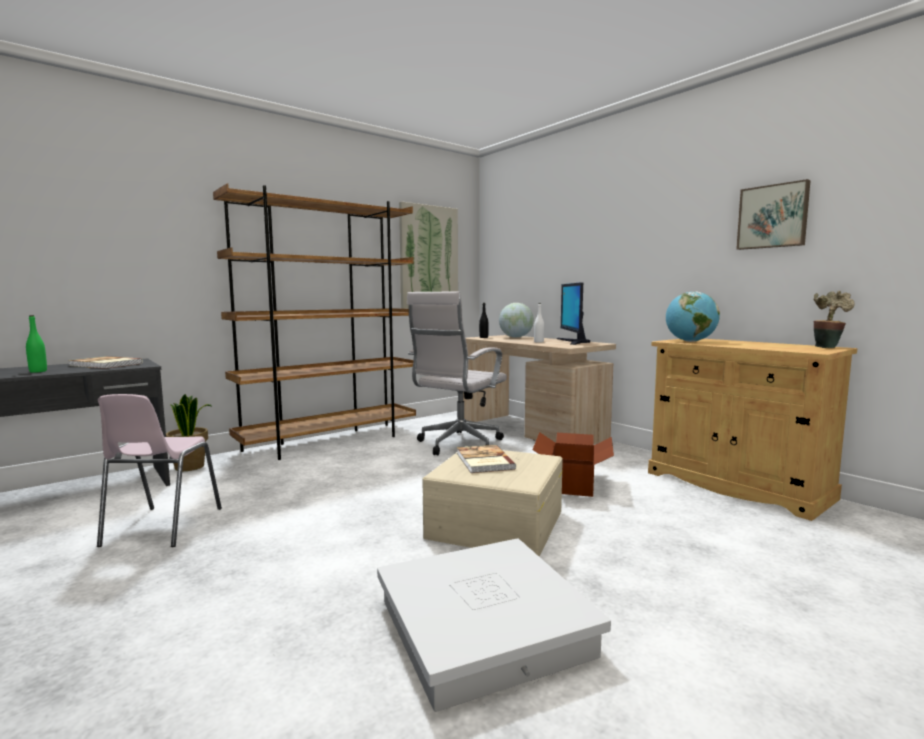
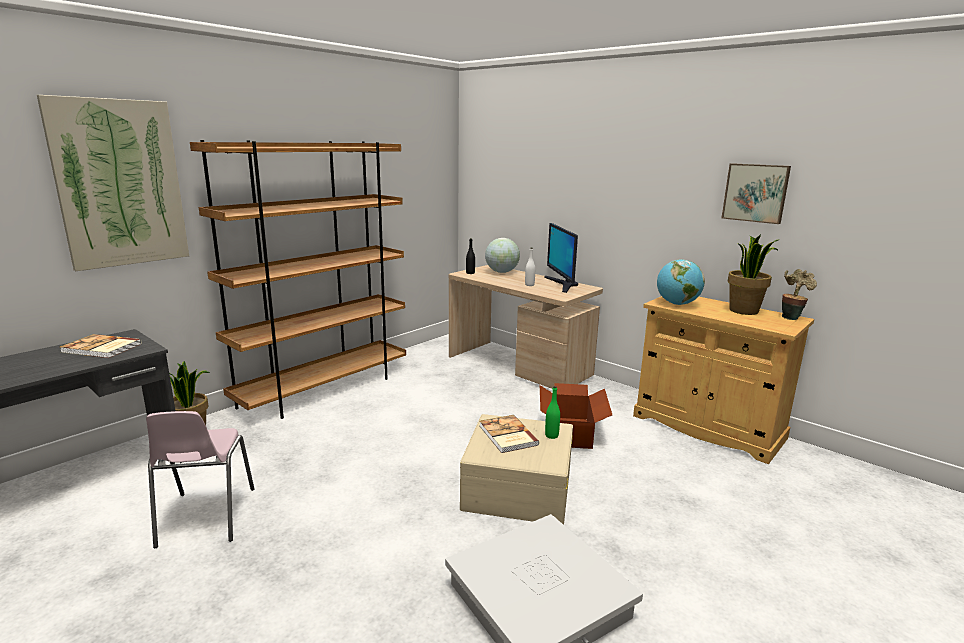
camera: 10 degrees left, 10 degrees up
green bottle [26,315,47,373] -> green bottle moved to [545,386,560,439]
picture [399,201,458,309] -> picture moved to [37,95,189,271]
white office chair [407,291,507,455] -> none
none -> potted plant [728,235,780,315]

